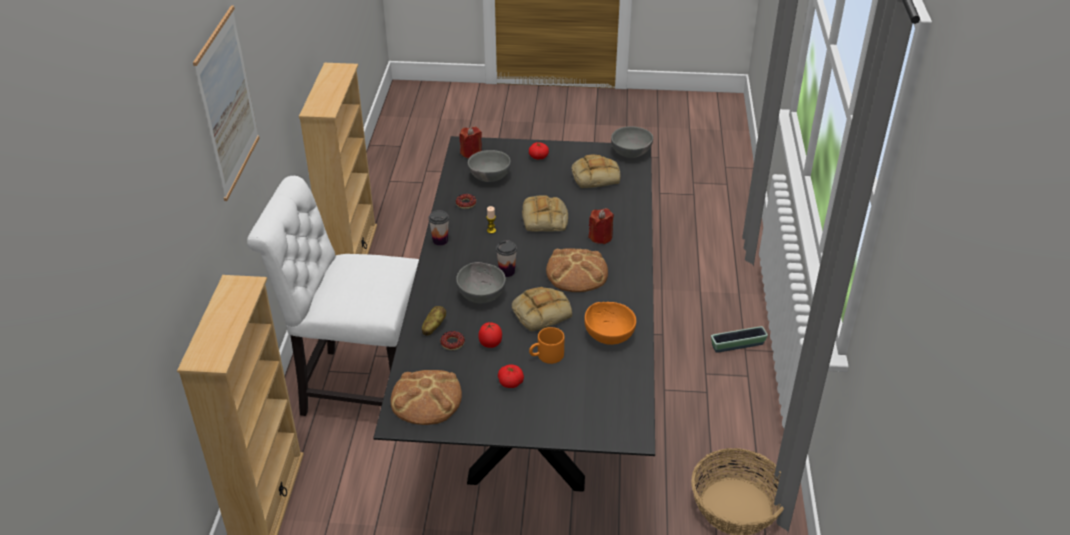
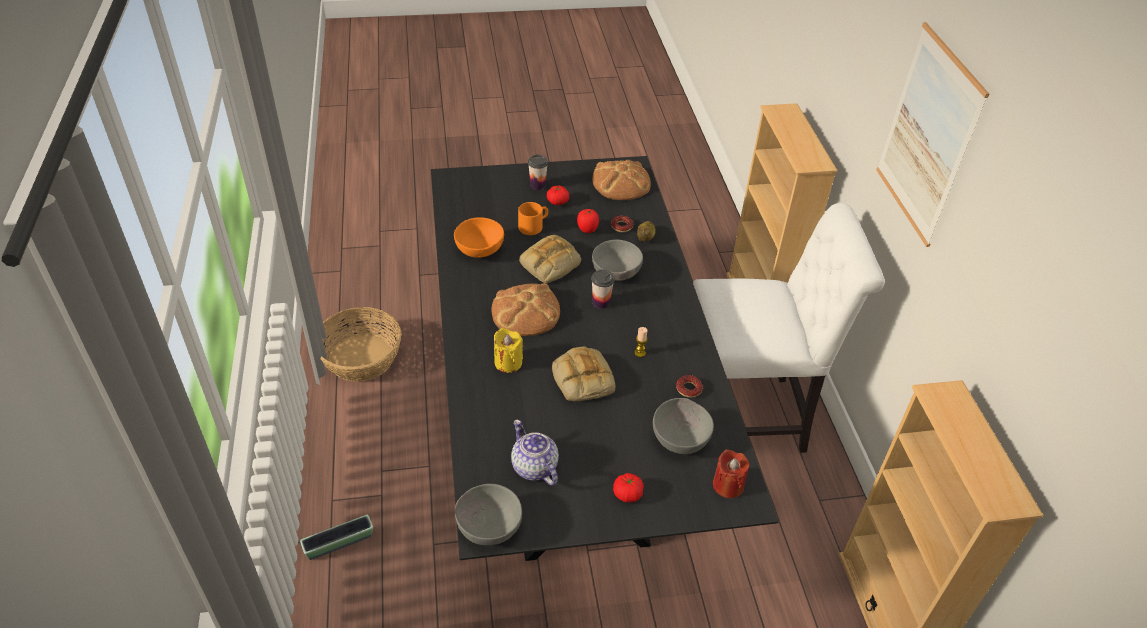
camera: 165 degrees right, 5 degrees up
cup [429,210,449,246] -> cup moved to [528,155,548,190]
bread [571,155,620,188] -> teapot [511,420,559,485]
red candle [589,208,614,244] -> yellow candle [494,328,523,373]

